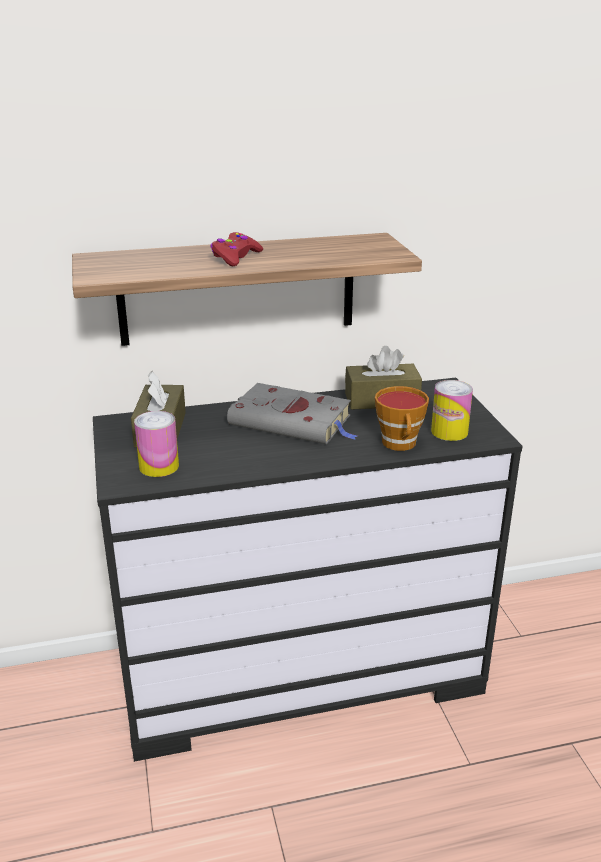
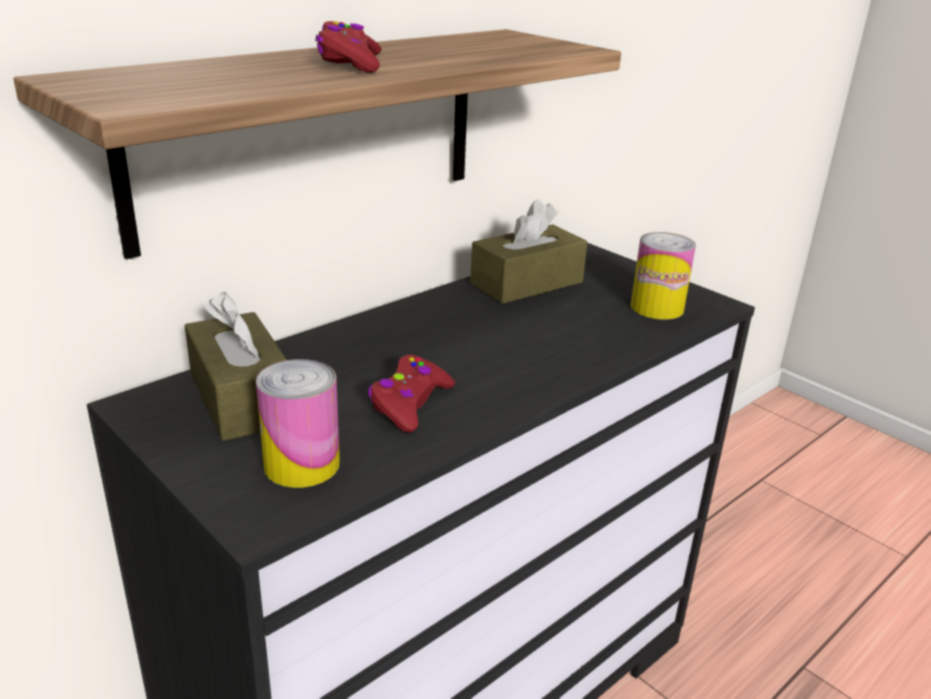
camera: 30 degrees left, 0 degrees up
grey book [227,383,357,444] -> none
cup [375,386,429,451] -> none
none -> red game controller [368,354,455,432]

